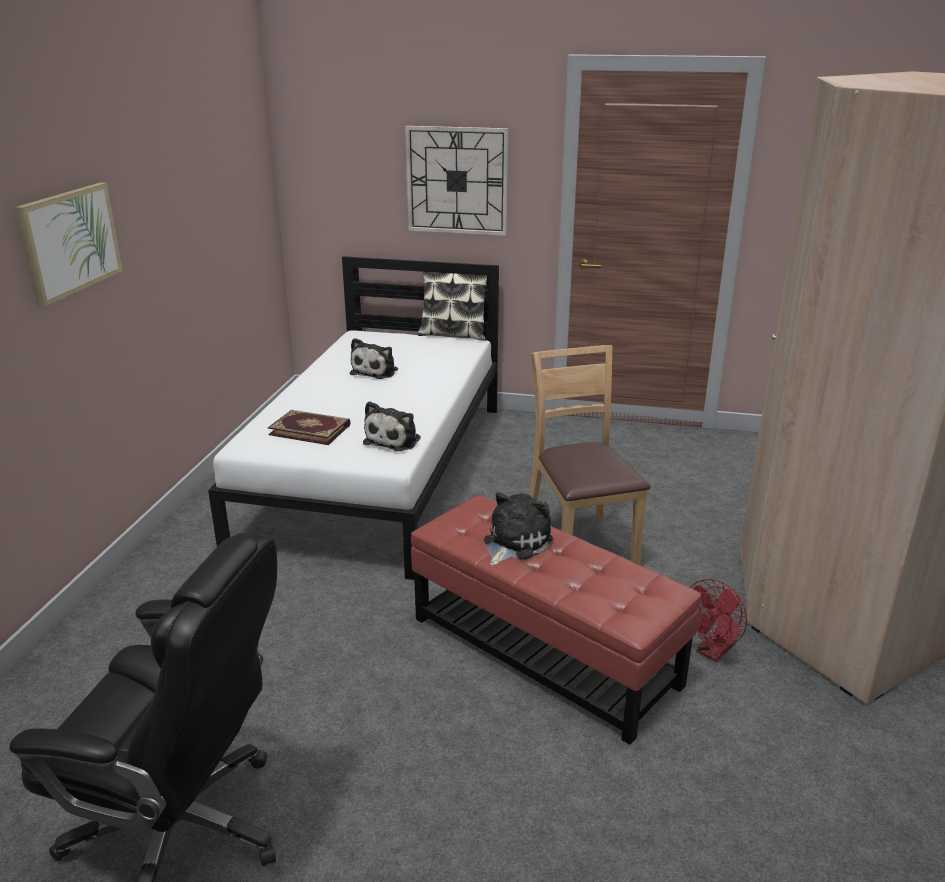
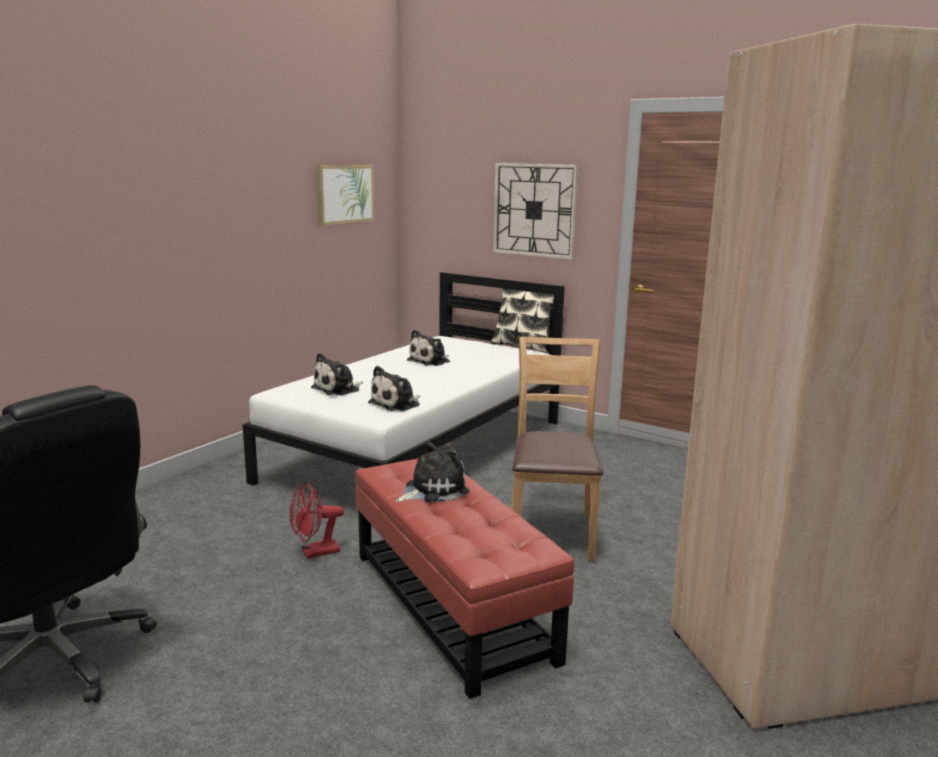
camera: 20 degrees right, 10 degrees down
picture [15,182,123,307] -> picture moved to [316,165,374,226]
book [268,410,350,445] -> plush toy [311,353,363,396]
red fan [690,579,747,662] -> red fan moved to [290,482,344,559]

